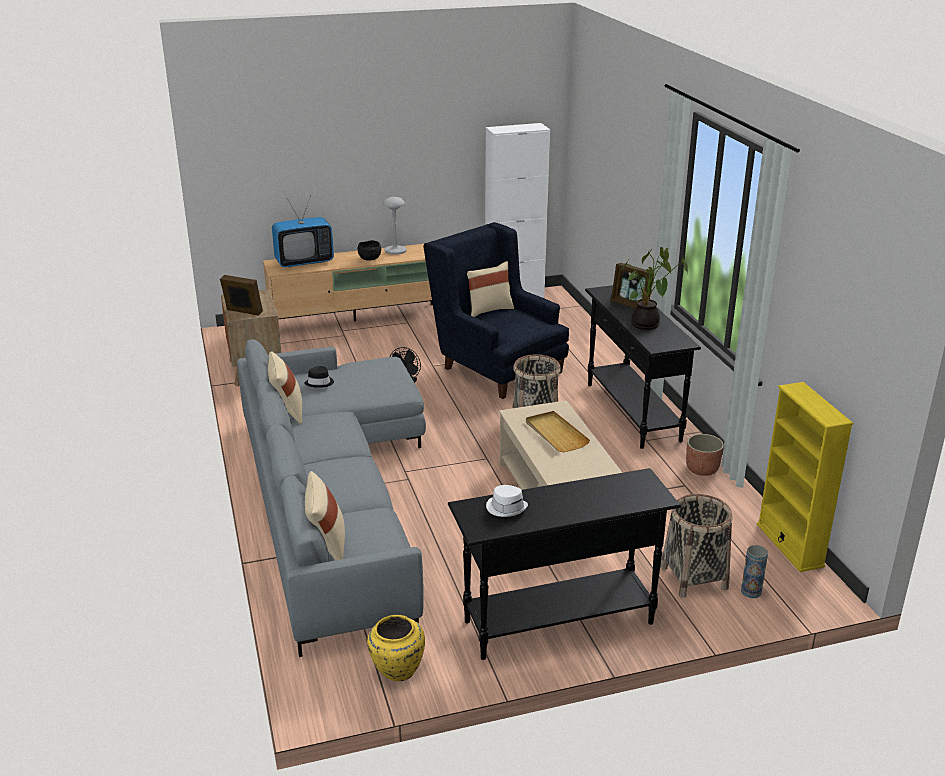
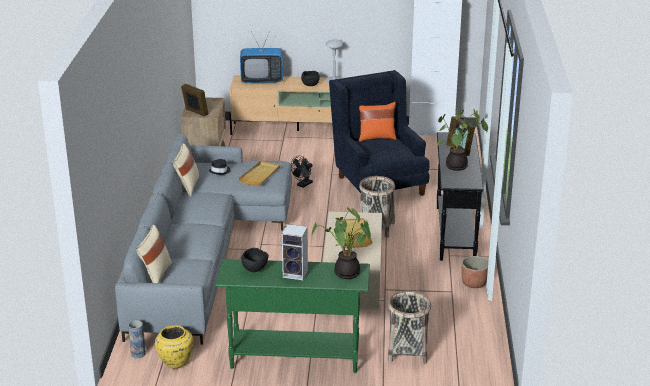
camera: 20 degrees right, 0 degrees up
black console table [448,468,681,660] -> green console table [215,259,370,373]
beige pillow [467,261,514,317] -> orange pillow [359,102,396,142]
white hat [486,485,528,517] -> black bowl [241,248,269,272]
vase [741,545,768,598] -> vase moved to [128,320,146,358]
yellow bookcase [757,382,853,572] -> none
none -> beige tray [238,161,280,186]
none -> speaker [282,224,308,280]
none -> potted plant [311,208,371,279]

